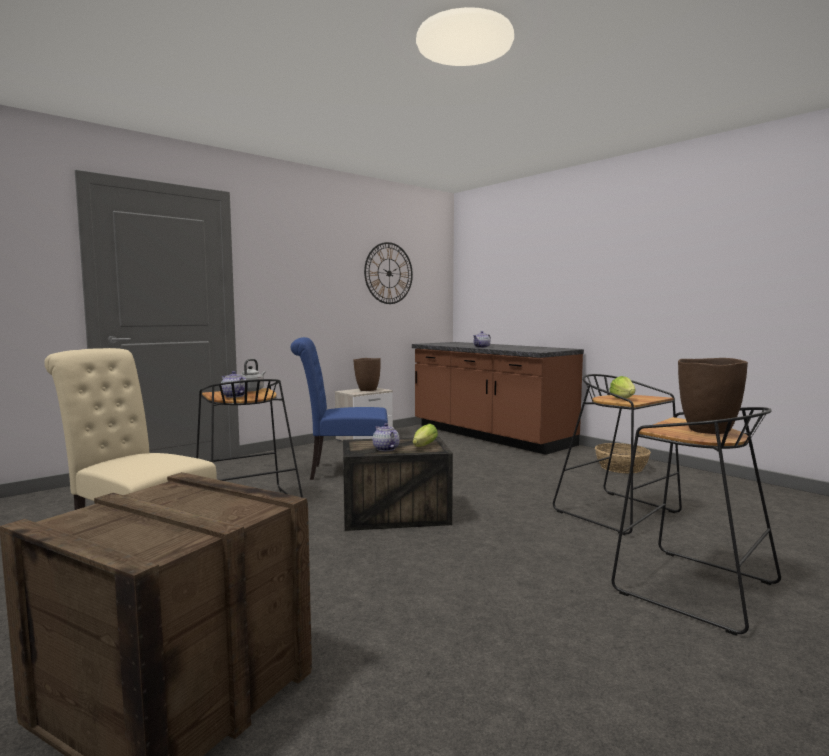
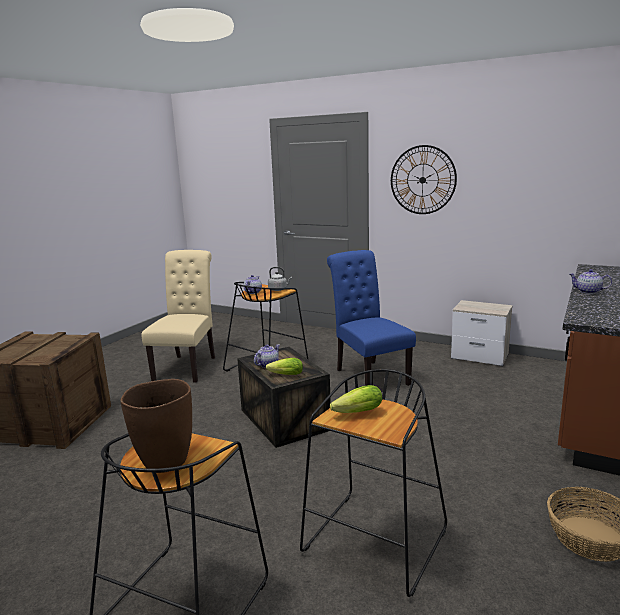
camera: 70 degrees right, 10 degrees up
brown vase [353,358,381,391] -> none
wall clock [364,242,413,304] -> wall clock moved to [391,145,457,214]

